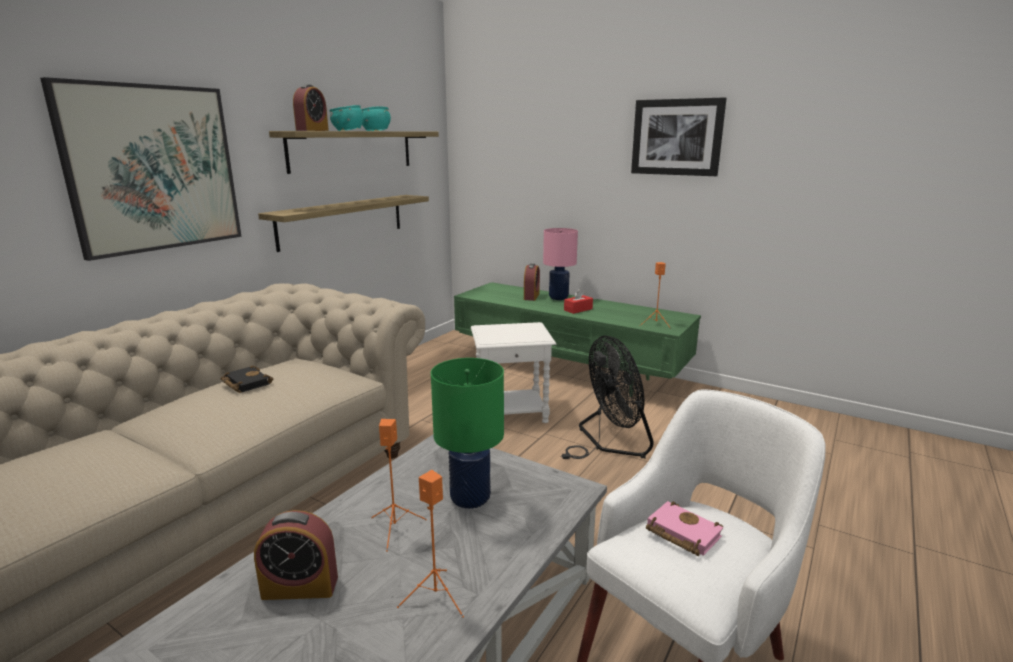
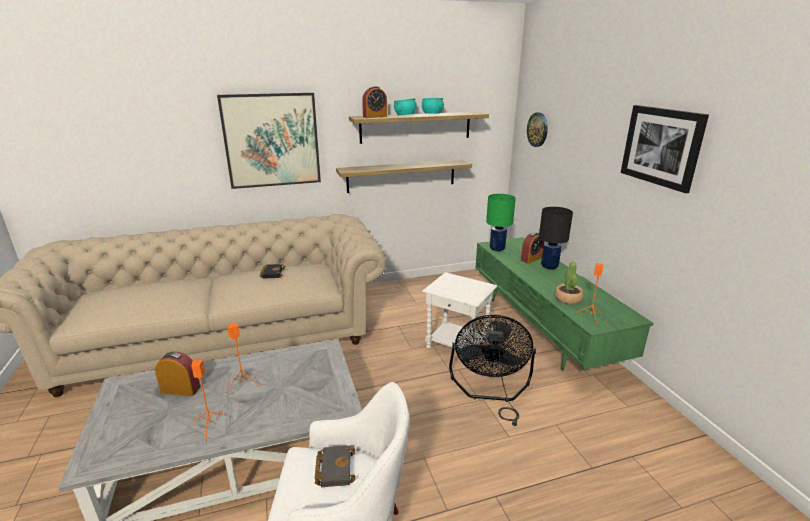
camera: 40 degrees right, 5 degrees up
alarm clock [254,510,338,600] -> alarm clock turned 150 degrees clockwise [155,351,200,396]
green table lamp [431,358,504,509] -> green table lamp moved to [486,194,516,251]
pink table lamp [543,228,578,300] -> black table lamp [539,207,573,269]
black fan [561,336,654,459] -> black fan turned 105 degrees counterclockwise [449,315,536,426]
red tissue box [564,288,593,314] -> none
pink book [646,501,723,556] -> black book [315,446,355,487]
none -> wall clock [527,112,548,147]
none -> potted plant [555,262,583,304]

